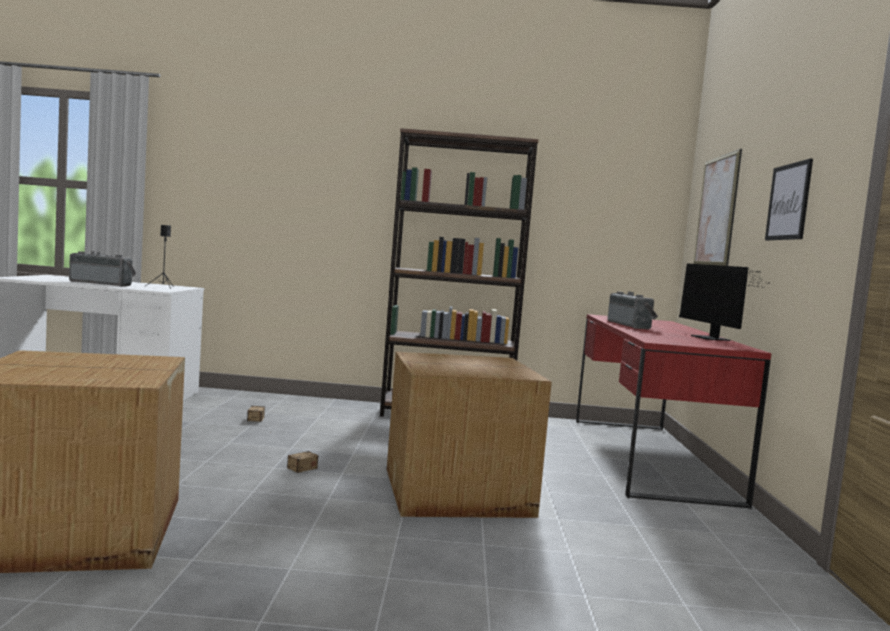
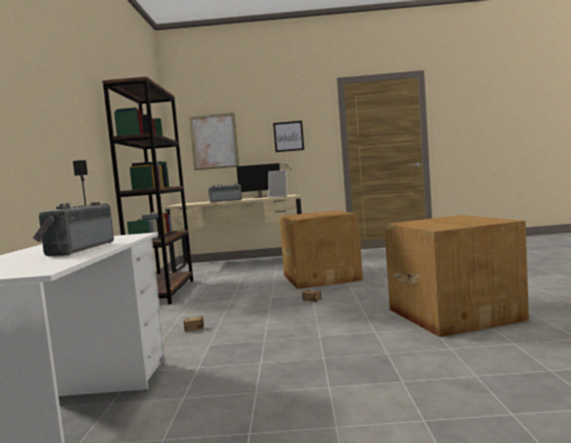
camera: 90 degrees left, 0 degrees up
red desk [576,314,771,509] -> beige desk [165,194,302,273]
none -> picture frame [268,170,287,198]

